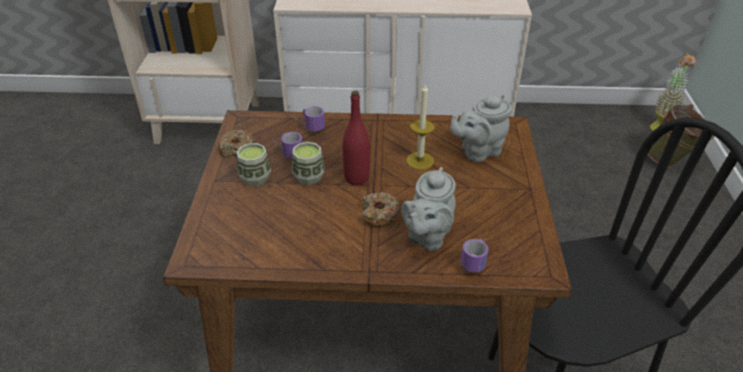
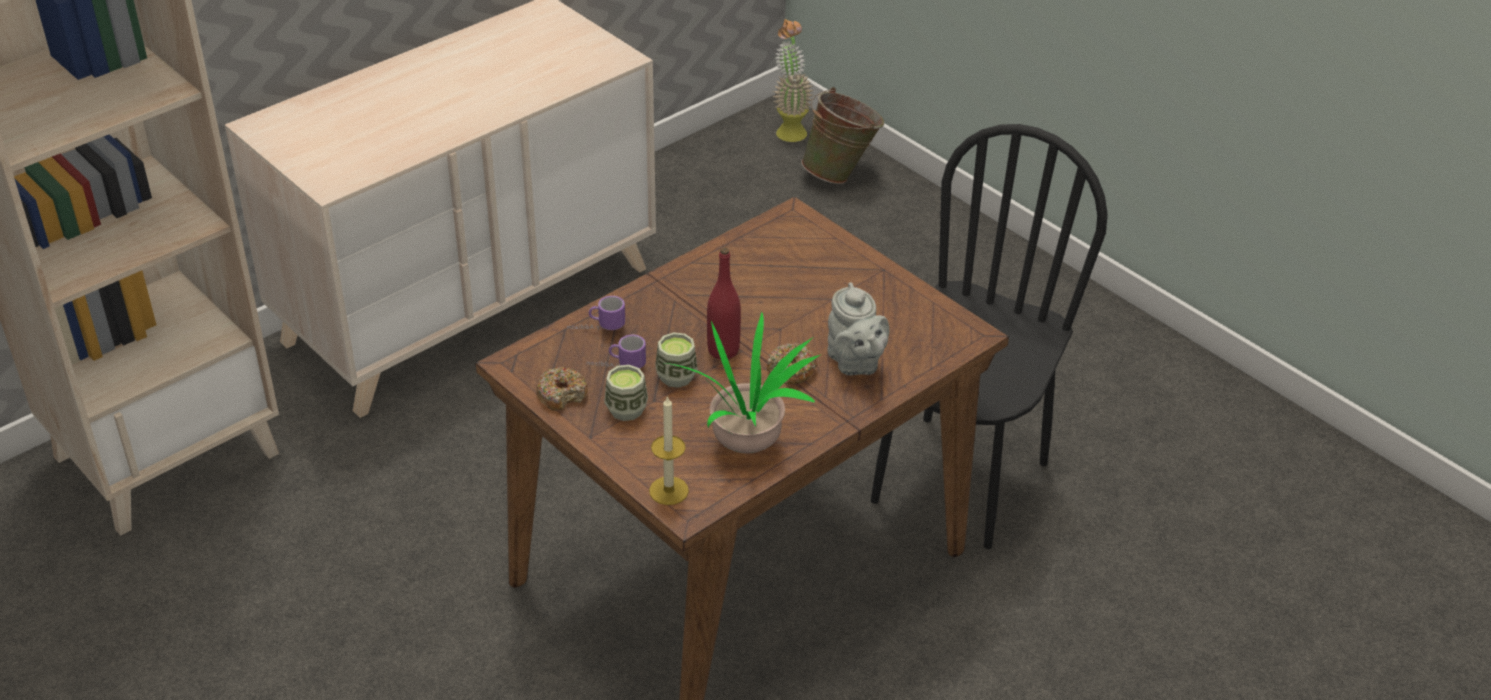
camera: 45 degrees left, 0 degrees up
candle [406,84,435,170] -> candle moved to [649,395,689,505]
grey teapot [450,94,512,162] -> none
mug [461,239,488,272] -> none
none -> potted plant [665,312,820,454]

